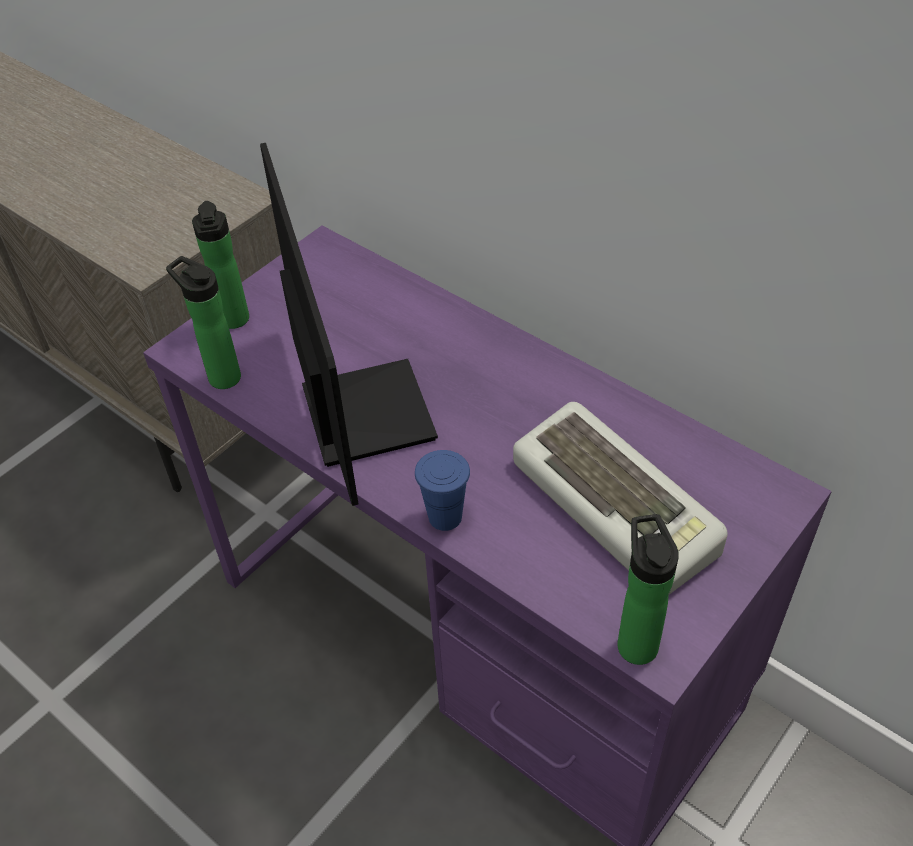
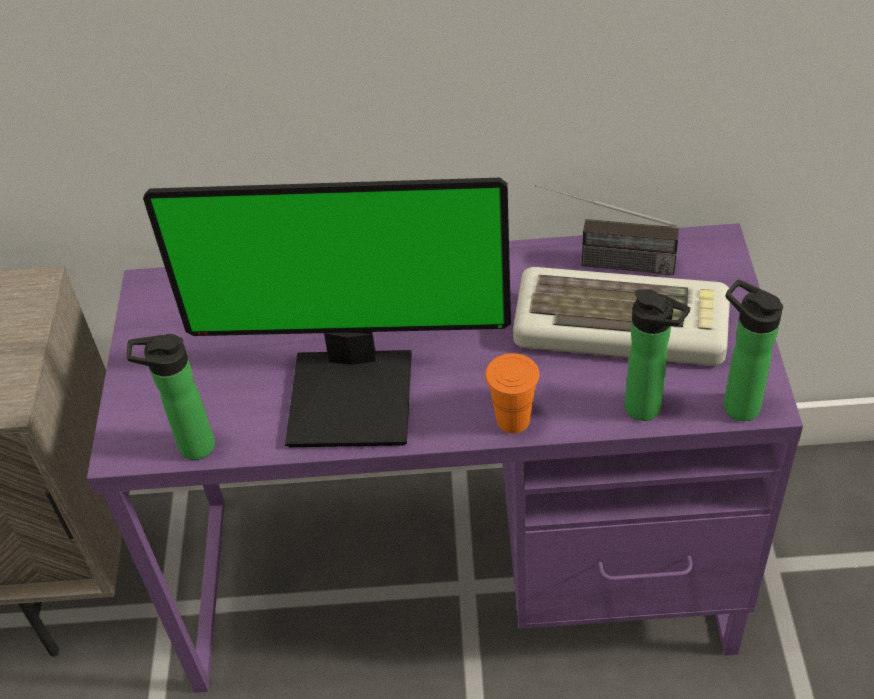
camera: 40 degrees left, 0 degrees up
bottle [192,201,249,329] -> bottle moved to [625,289,690,421]
monitor [260,143,438,506] -> monitor turned 150 degrees clockwise [143,178,511,447]
blue cup [415,450,470,531] -> orange cup [485,353,540,433]
none -> radio [535,185,679,275]

